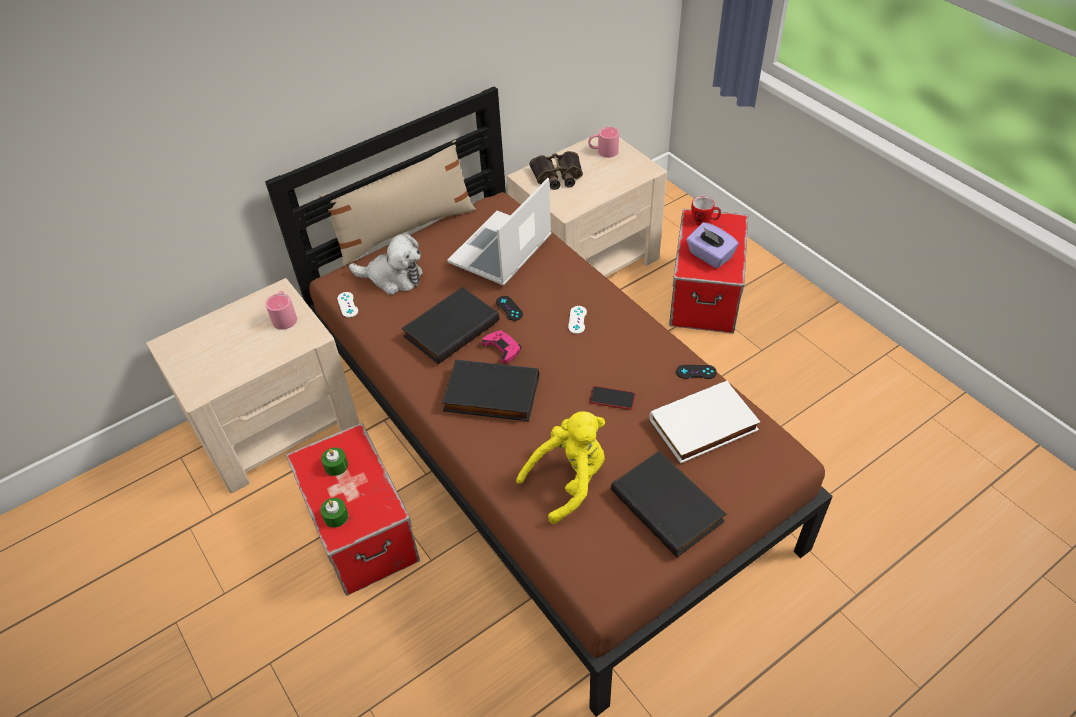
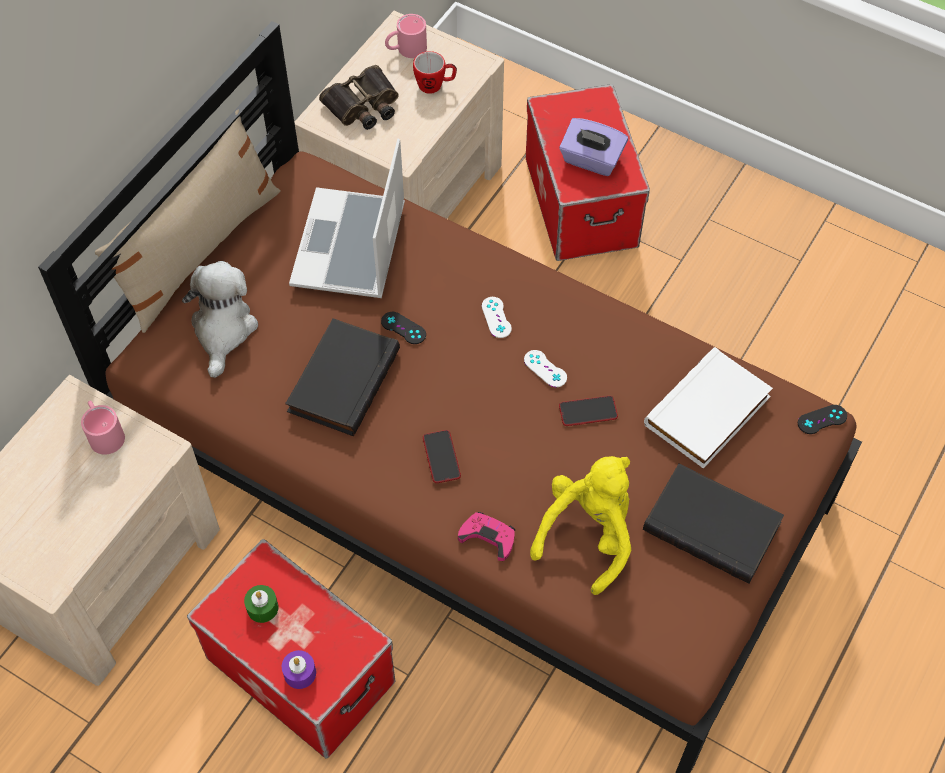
camera: 25 degrees left, 10 degrees up
green candle [320,498,348,528] -> purple candle [282,650,316,689]
white game controller [337,292,358,318] -> white game controller moved to [524,350,567,387]
plush toy [349,233,423,295] -> plush toy turned 75 degrees counterclockwise [182,261,258,378]
black book [442,360,539,421] -> phone [423,430,461,483]
pink game controller [482,330,521,363] -> pink game controller moved to [458,512,515,561]
black game controller [676,365,717,379] -> black game controller moved to [798,405,847,434]
mug [691,196,721,225] -> mug moved to [413,51,457,94]

